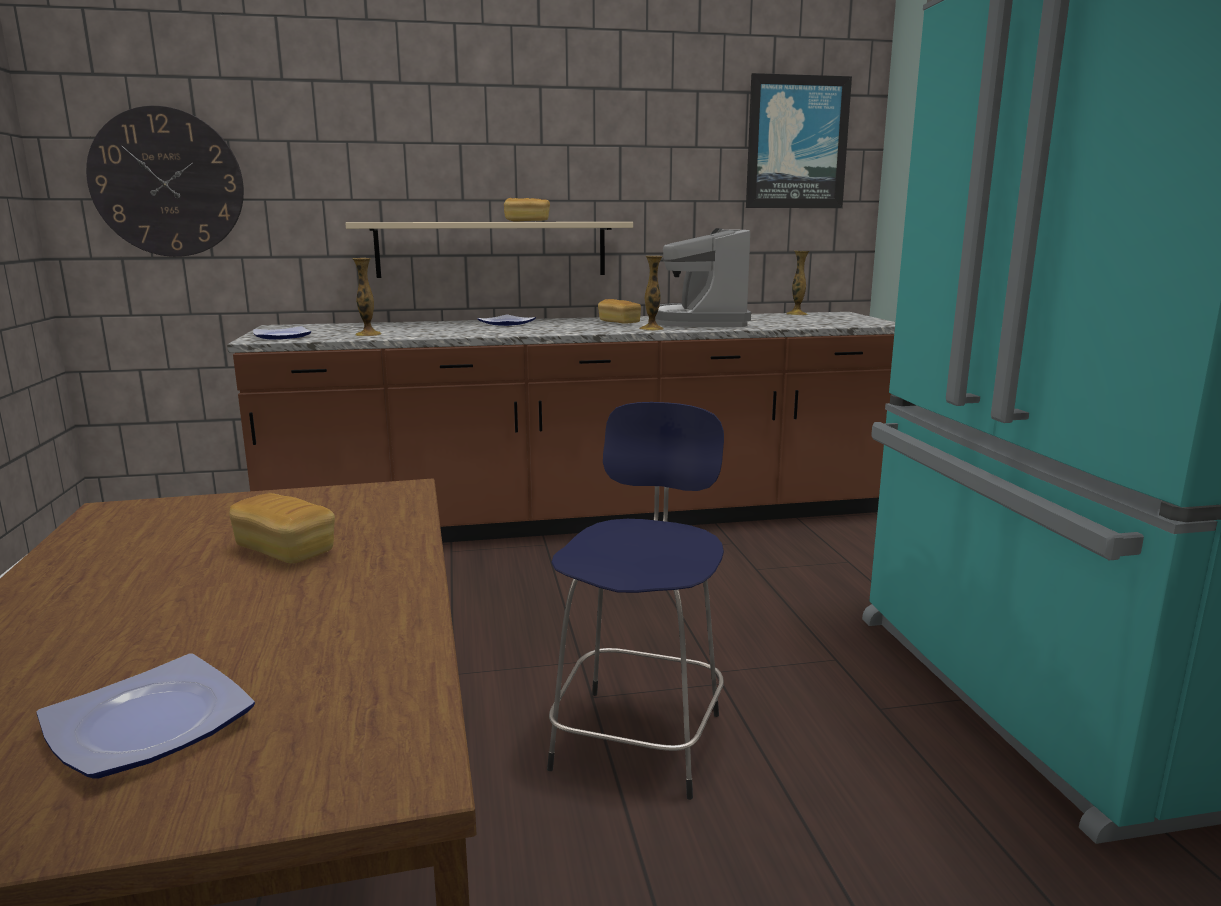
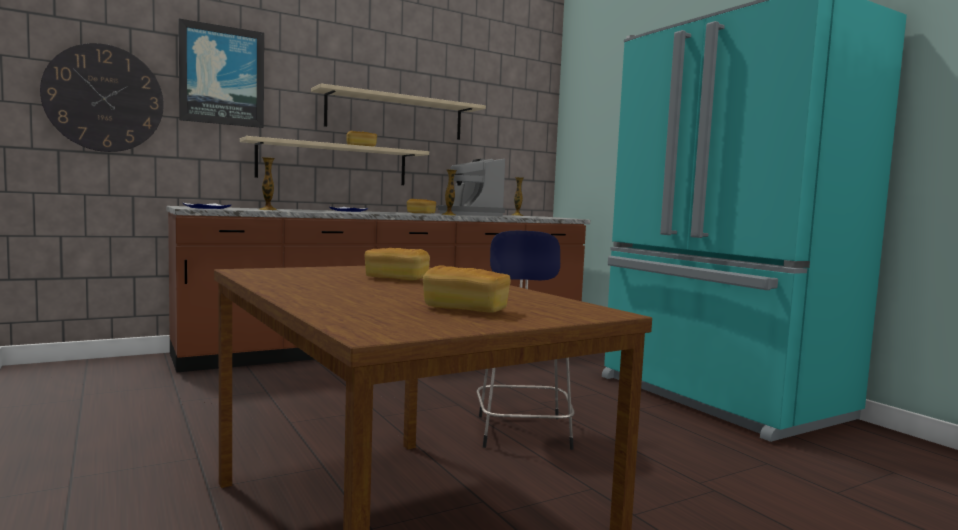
camera: 20 degrees left, 10 degrees down
plate [36,654,255,779] -> bread [423,265,511,313]
picture [746,73,852,208] -> picture moved to [178,18,264,128]
none -> beige shelf [311,84,486,140]

